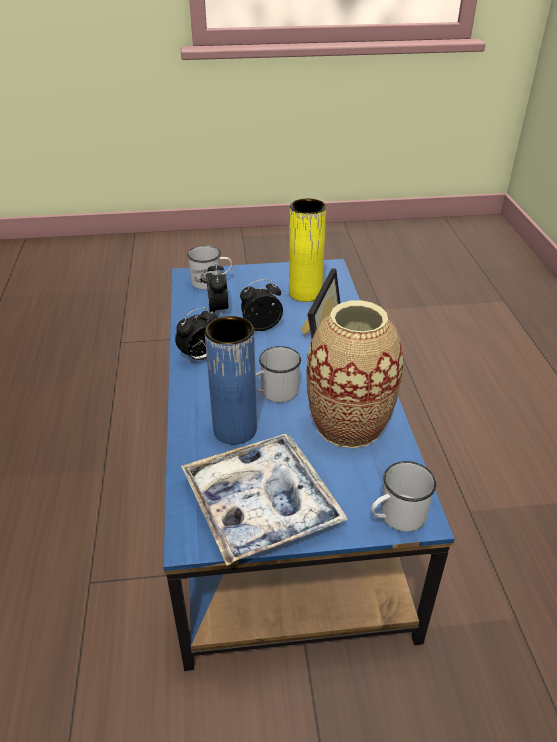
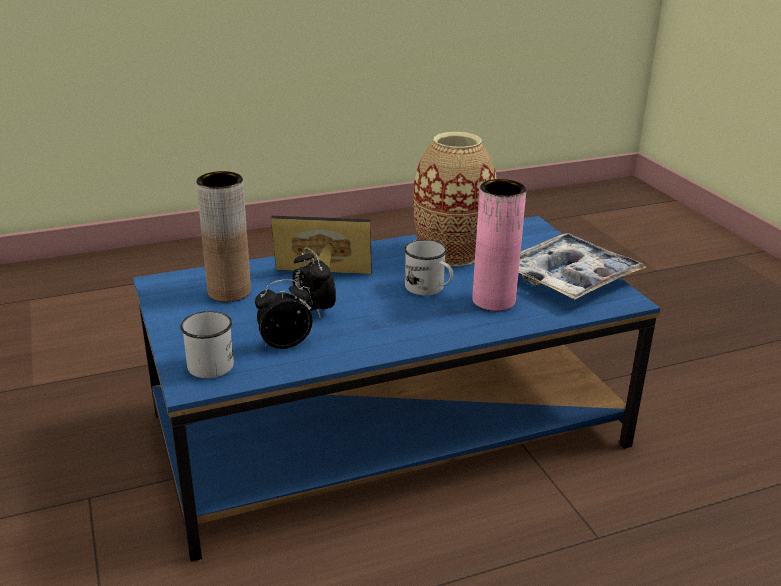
camera: 105 degrees left, 10 degrees down
alarm clock [175,307,218,364] -> none
blue vase [205,316,257,445] -> pink vase [472,179,526,311]
yellow vase [289,198,326,302] -> brown vase [196,171,251,302]
white mug [371,461,436,532] -> none

